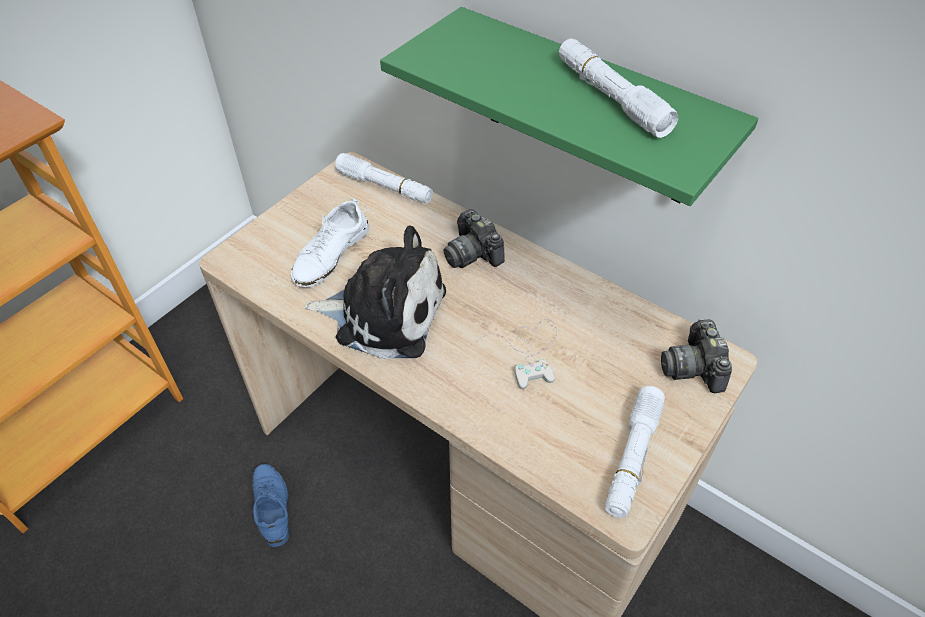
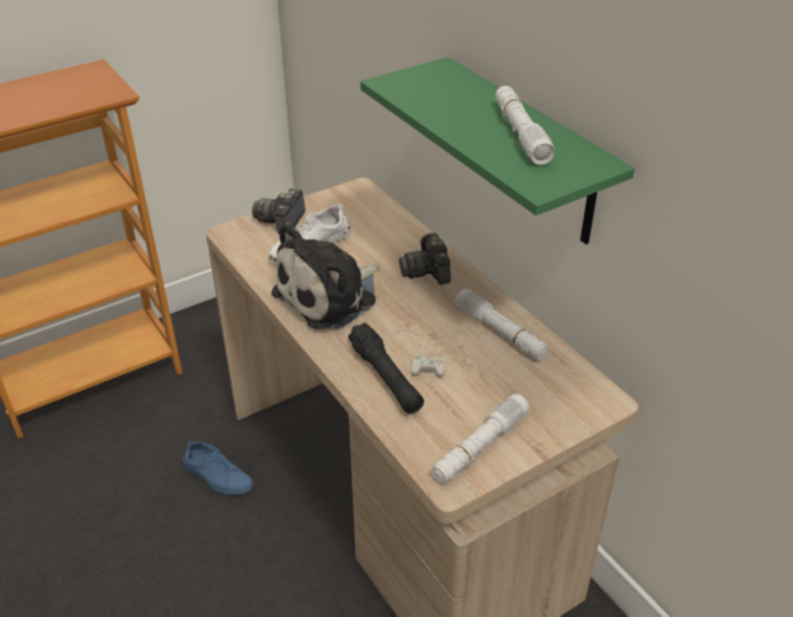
camera: 20 degrees right, 10 degrees down
blue shoe [252,464,289,547] -> blue shoe turned 120 degrees clockwise [183,440,254,495]
plush toy [305,225,446,359] -> plush toy turned 105 degrees clockwise [271,223,379,330]
white flashlight [335,153,433,204] -> white flashlight moved to [455,289,549,360]
camera [661,319,732,393] -> camera moved to [252,189,305,235]
none -> black flashlight [348,322,424,414]

